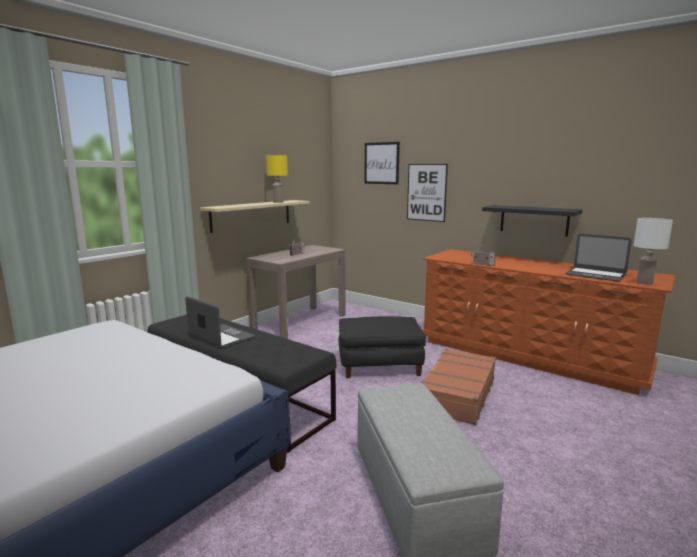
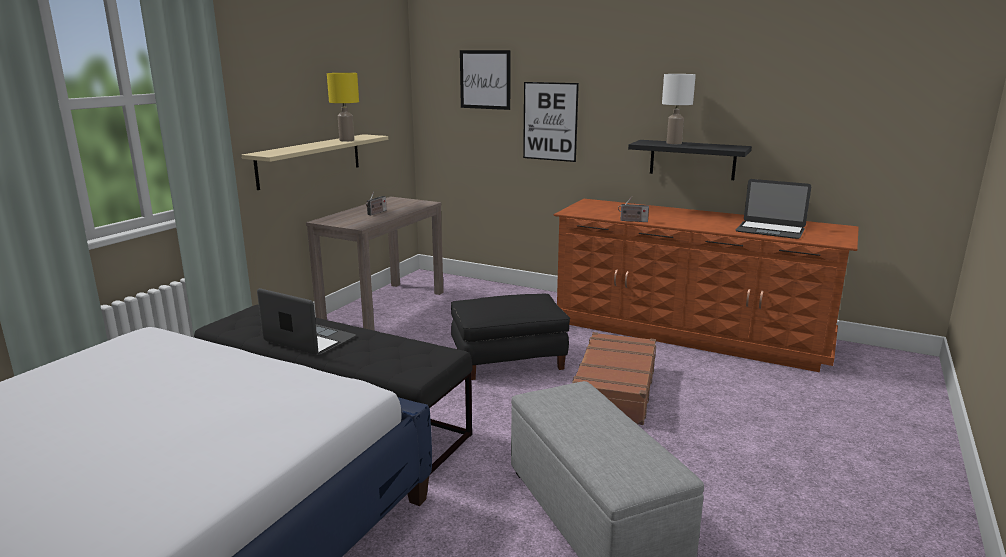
camera: 10 degrees left, 5 degrees up
white table lamp [634,218,673,285] -> white table lamp moved to [662,74,696,144]

